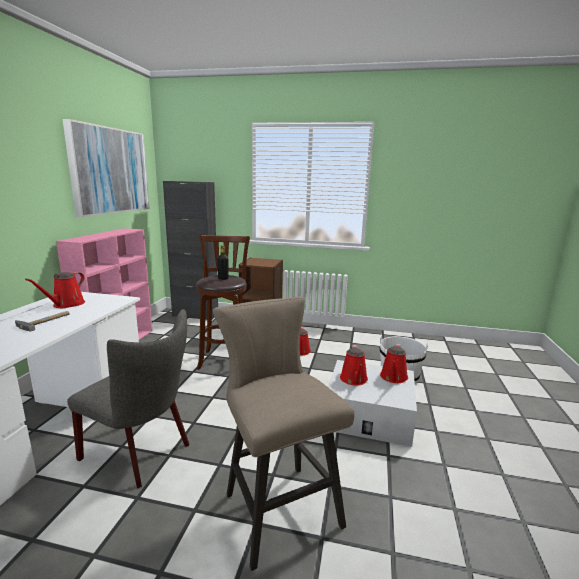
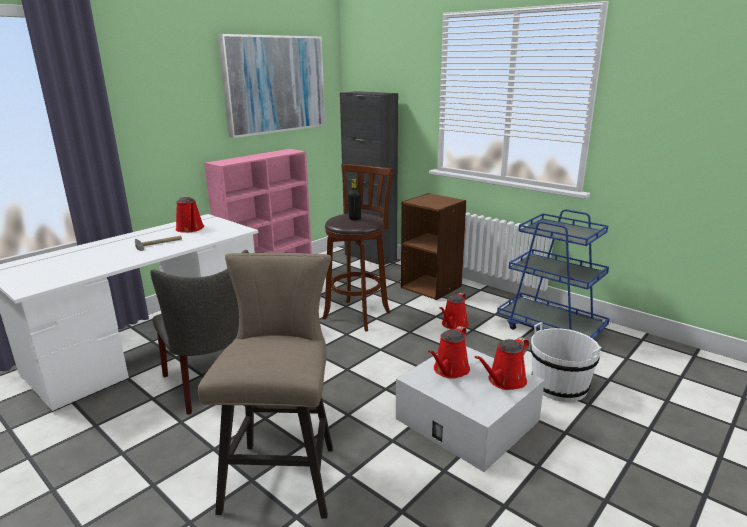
camera: 30 degrees right, 5 degrees up
red watering can [25,272,85,308] -> red watering can turned 75 degrees counterclockwise [176,196,204,233]
none -> blue cart [497,209,610,339]

